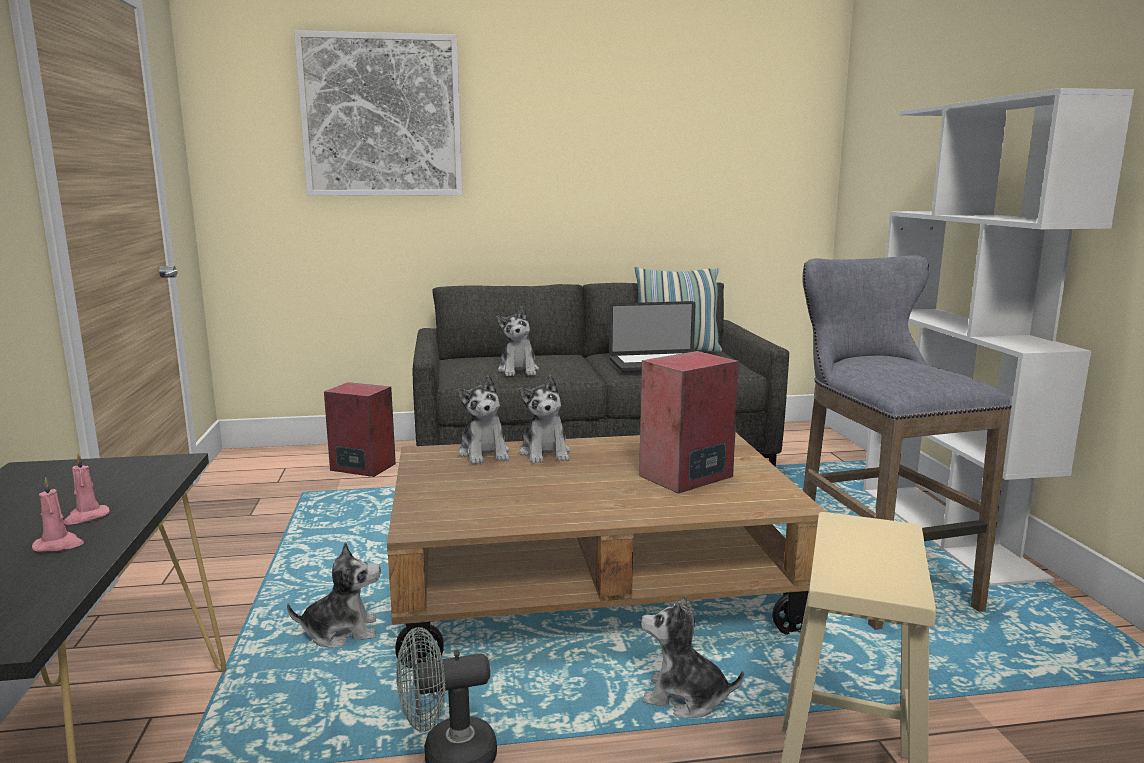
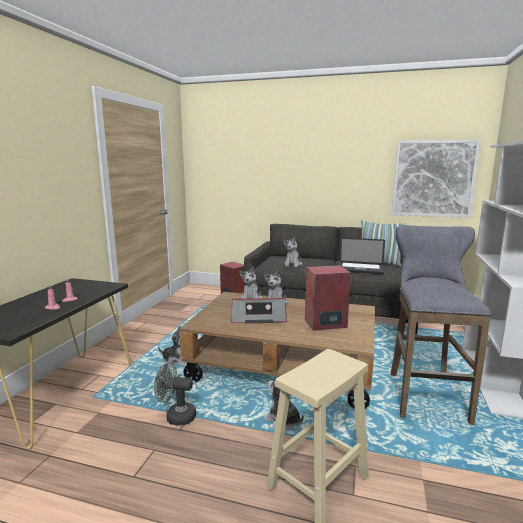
camera: 25 degrees right, 0 degrees up
picture [294,30,462,196] -> picture moved to [392,140,481,218]
none -> radio [231,298,287,323]

